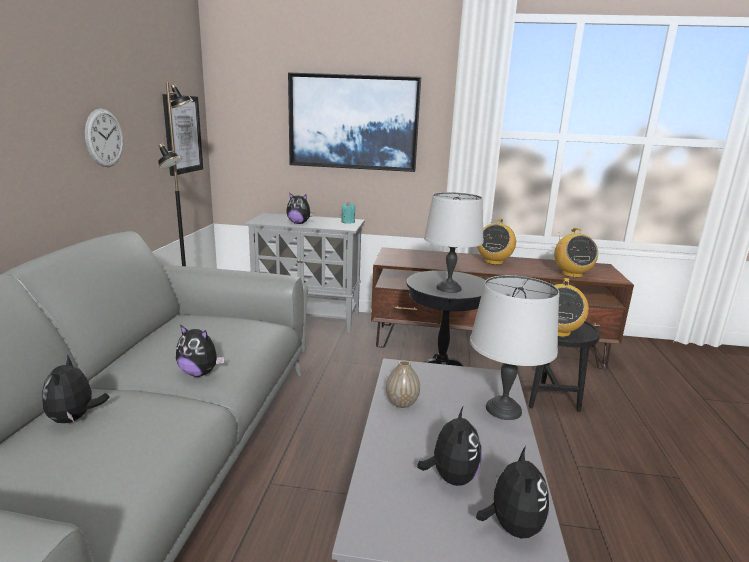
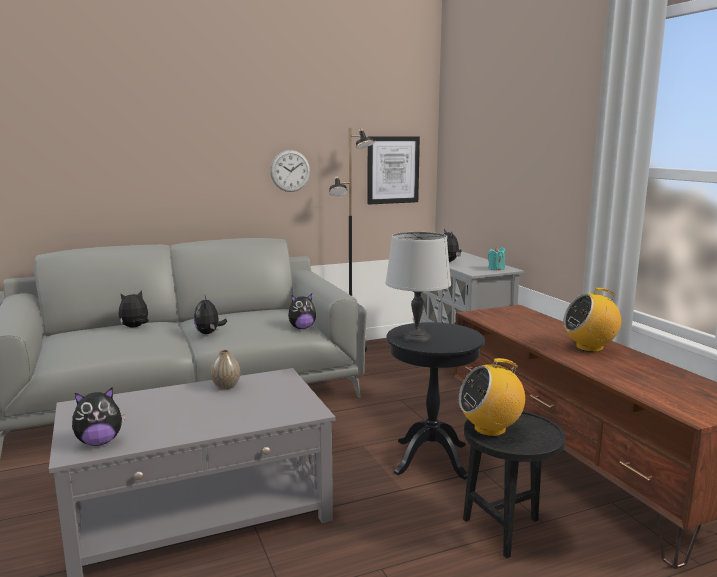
camera: 60 degrees right, 5 degrees down
picture [288,72,421,172] -> none
plush toy [417,407,482,486] -> plush toy moved to [288,294,316,329]
grey table lamp [470,275,559,420] -> none
radio [554,228,598,278] -> none

